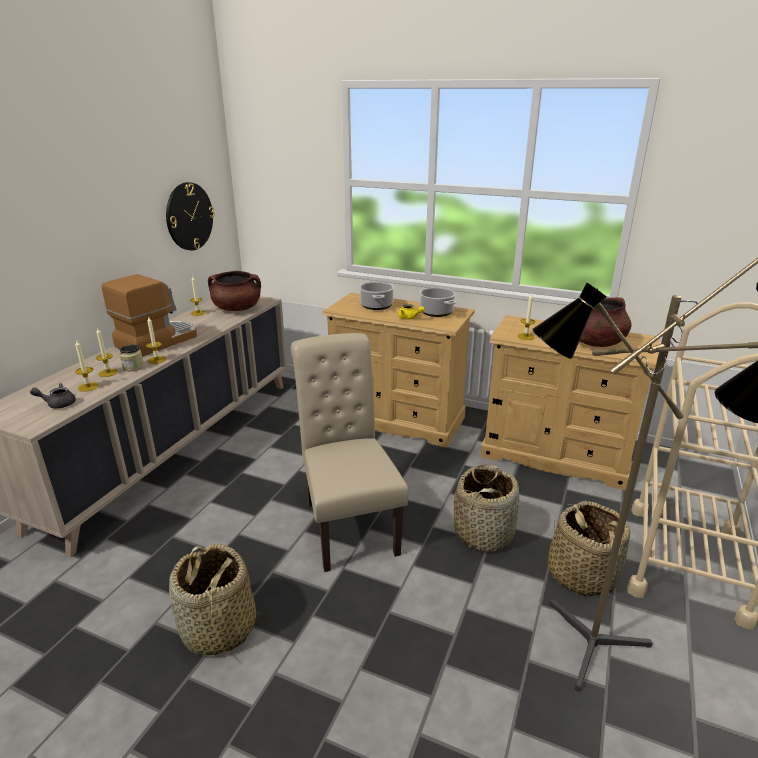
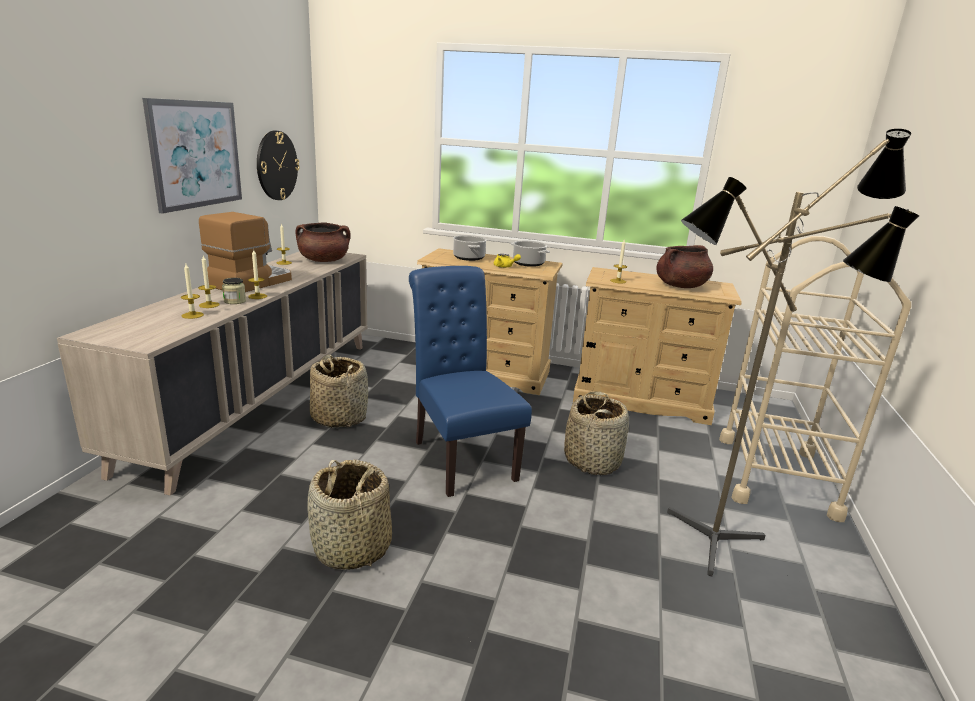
camera: 10 degrees left, 5 degrees down
grey teapot [30,383,76,409] -> none
beige chair [291,333,408,572] -> blue chair [409,266,532,497]
basket [548,501,630,596] -> basket moved to [310,355,368,428]
none -> picture [142,98,242,214]

